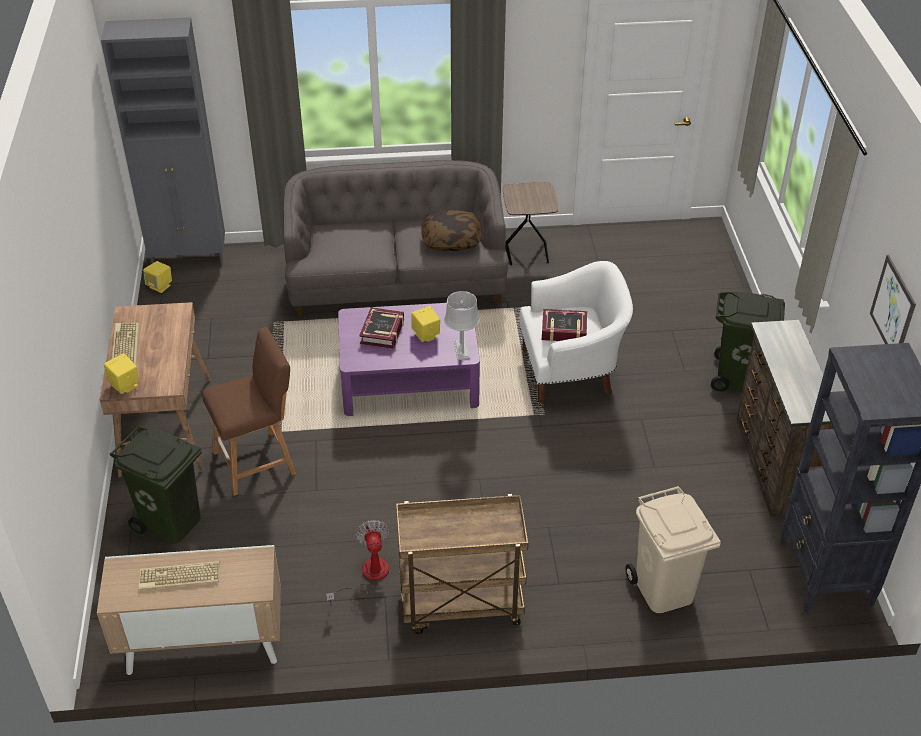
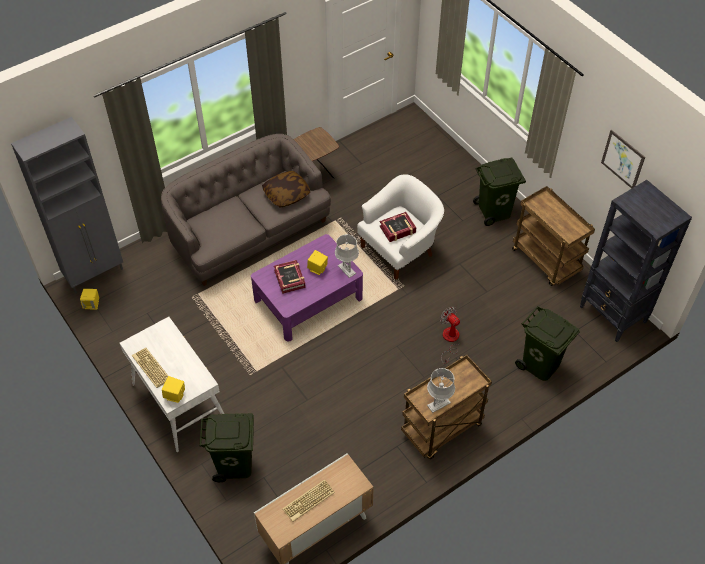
camera: 30 degrees left, 10 degrees up
brown desk [100,302,211,477] -> white desk [120,317,224,452]
brown stool [202,327,296,496] -> none
fan [326,520,389,603] -> fan moved to [440,306,460,364]
beige trash can [626,486,721,613] -> green trash can [515,306,580,381]
brown dresser [736,320,833,517] -> brown cart [512,186,595,286]
none -> grey table lamp [427,368,455,413]

